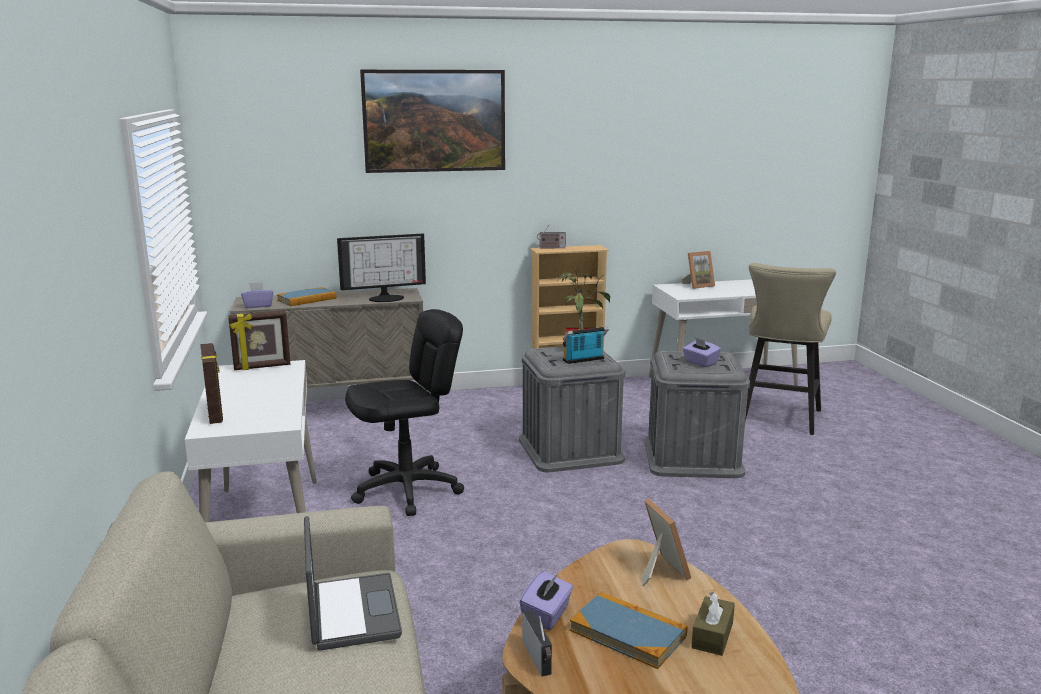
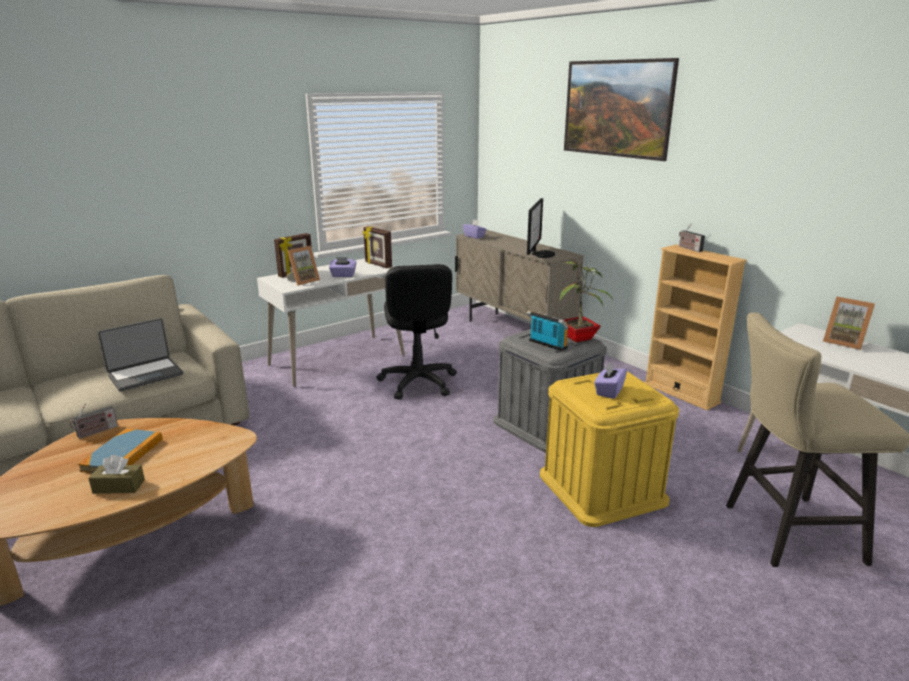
camera: 65 degrees right, 5 degrees up
book [277,287,337,306] -> none
monitor [337,234,426,302] -> monitor turned 120 degrees counterclockwise [527,198,555,258]
black office chair [345,309,464,516] -> black office chair turned 45 degrees clockwise [377,264,457,400]
purple tissue box [520,571,573,630] -> purple tissue box moved to [329,257,356,277]
picture frame [642,499,691,586] -> picture frame moved to [286,246,320,286]
grey storage box [645,351,750,478] -> yellow storage box [540,371,679,527]

